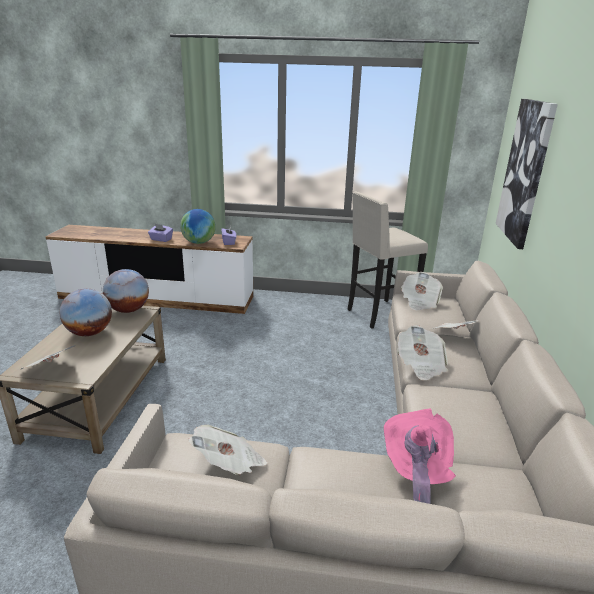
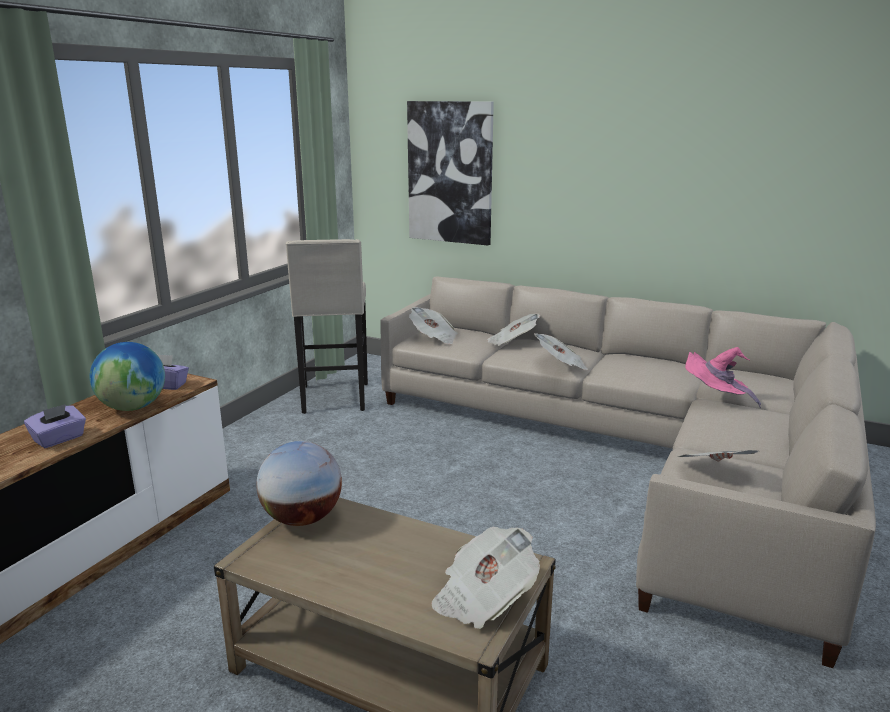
camera: 70 degrees left, 5 degrees down
globe [60,288,112,336] -> none

